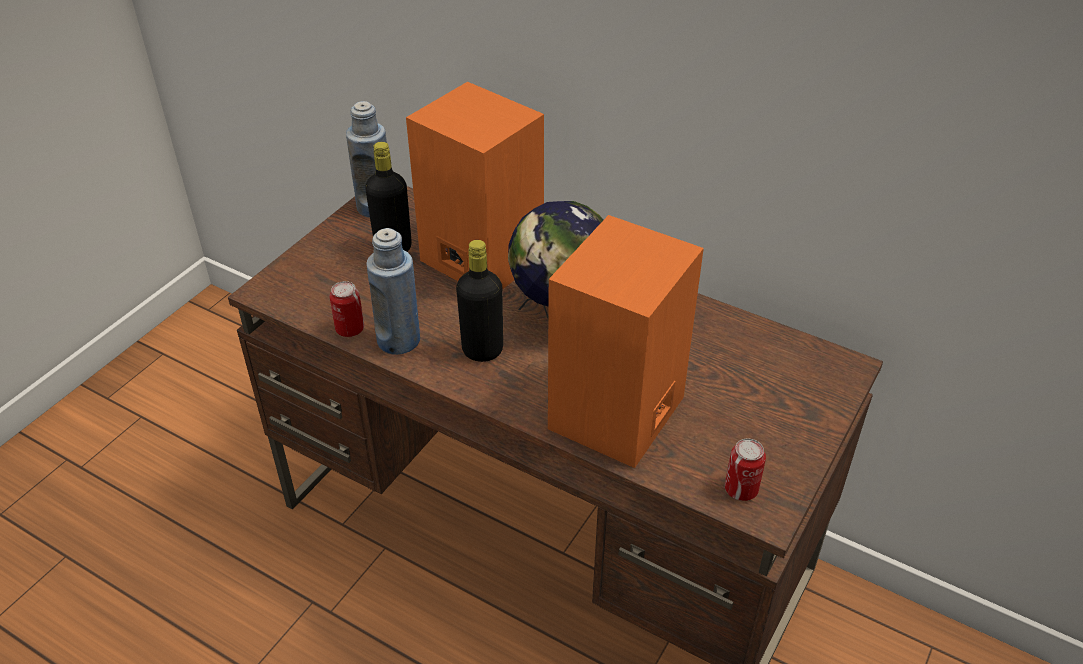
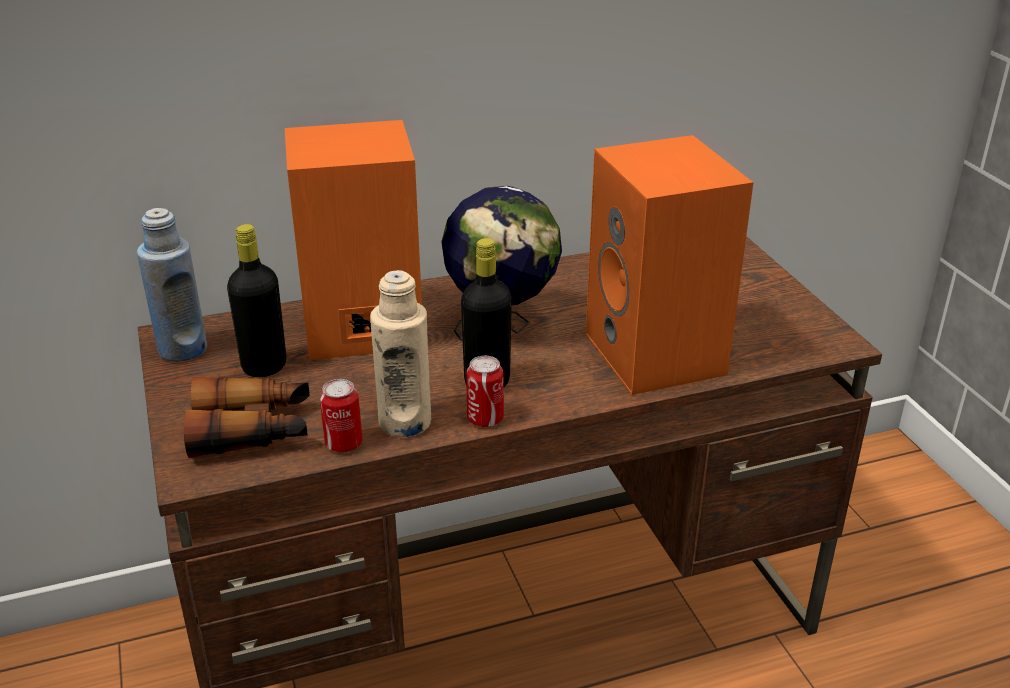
camera: 50 degrees left, 10 degrees down
blue bottle [367,228,420,355] -> beige bottle [370,270,431,437]
can [725,438,766,501] -> can moved to [466,356,504,427]
none -> binoculars [184,376,310,458]

